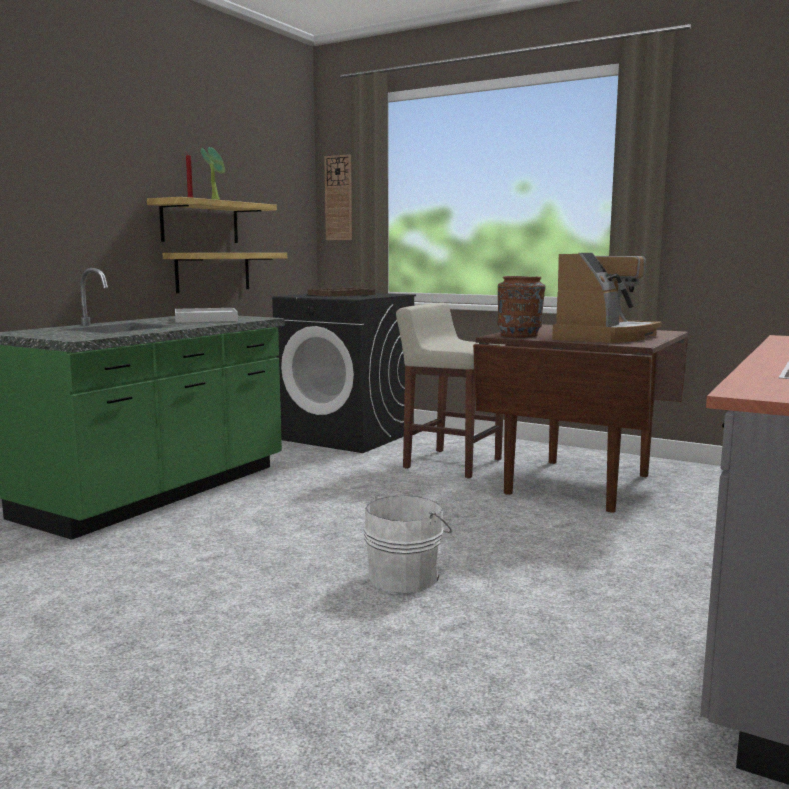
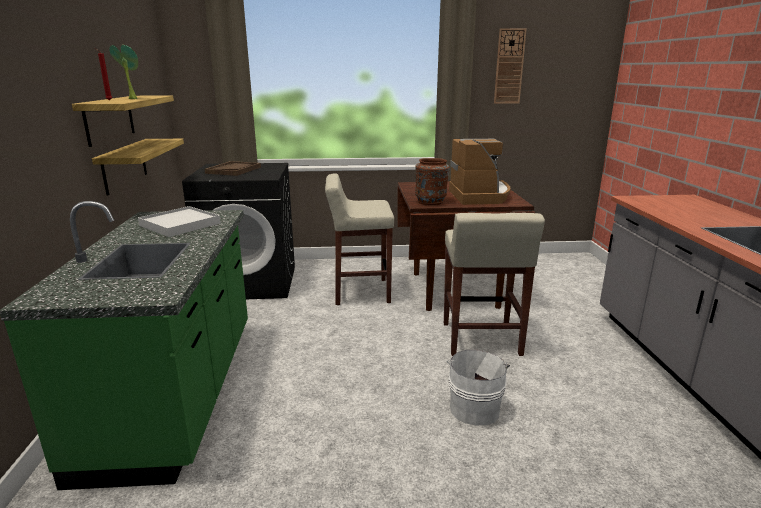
camera: 35 degrees left, 10 degrees up
wall clock [324,154,352,240] -> wall clock moved to [494,28,526,104]
none -> beige stool [444,213,545,356]

